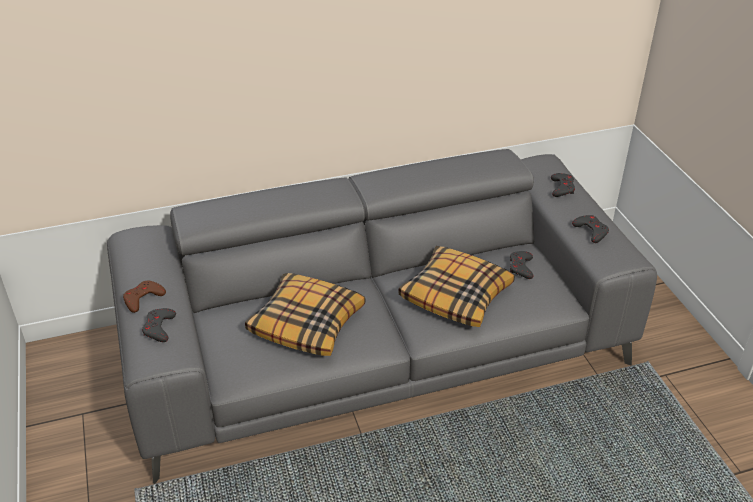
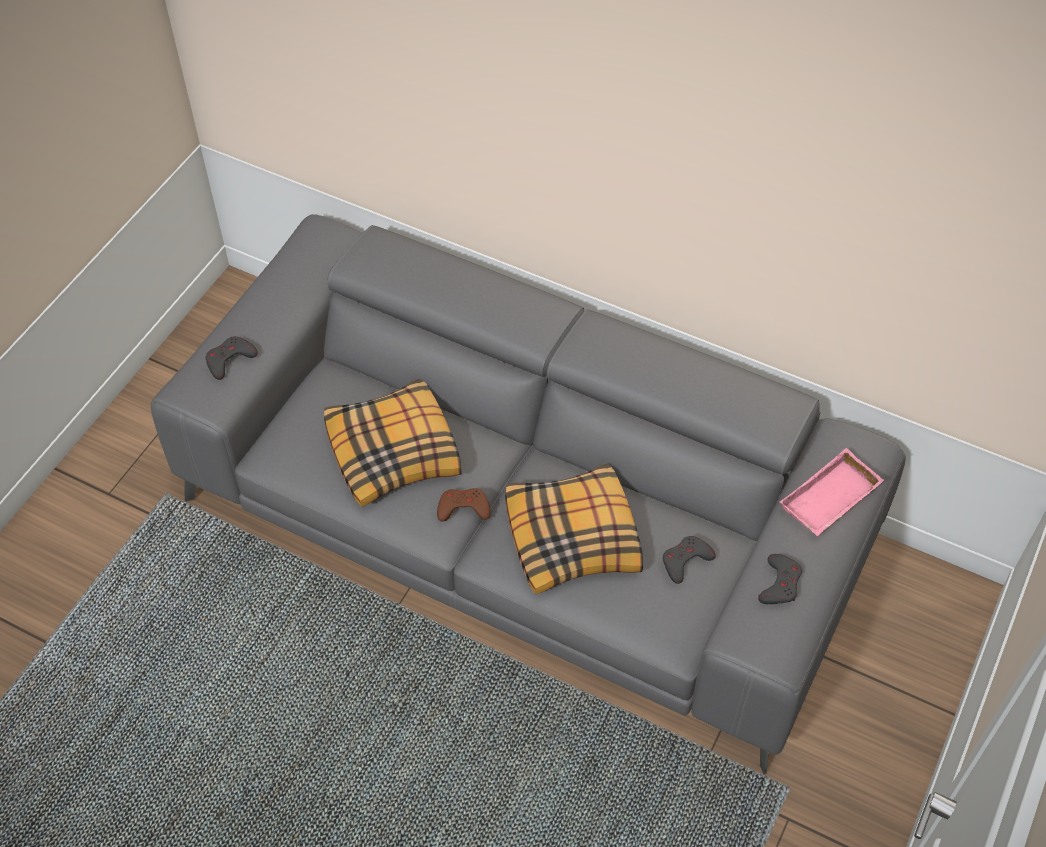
camera: 45 degrees right, 15 degrees up
brown game controller [123,280,166,313] -> brown game controller moved to [437,488,491,522]
grey game controller [551,173,575,197] -> pink tray [780,448,884,536]

